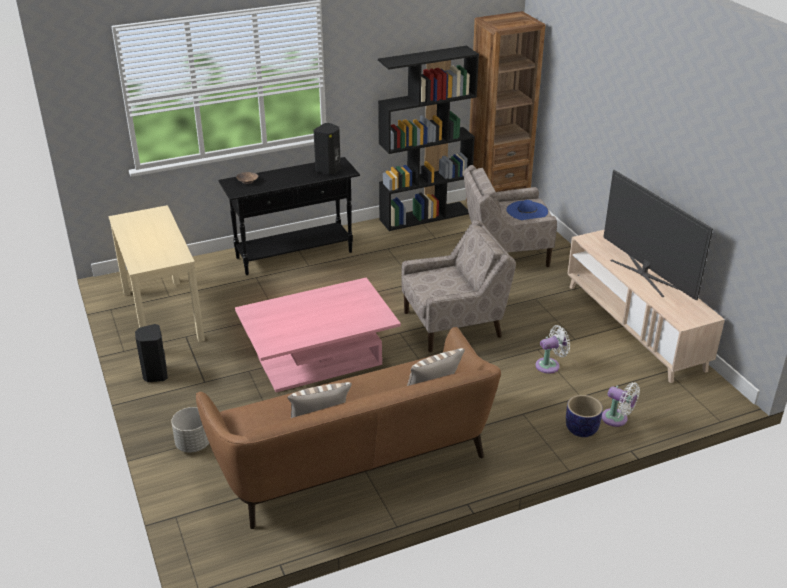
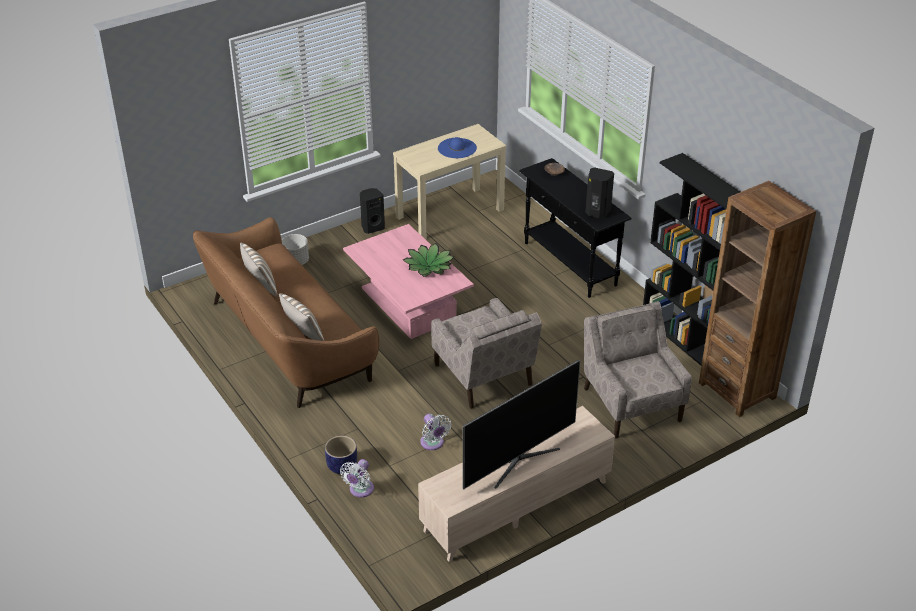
camera: 80 degrees right, 5 degrees up
blue hat [506,200,548,220] -> blue hat moved to [438,137,477,158]
none -> potted plant [403,243,454,277]

